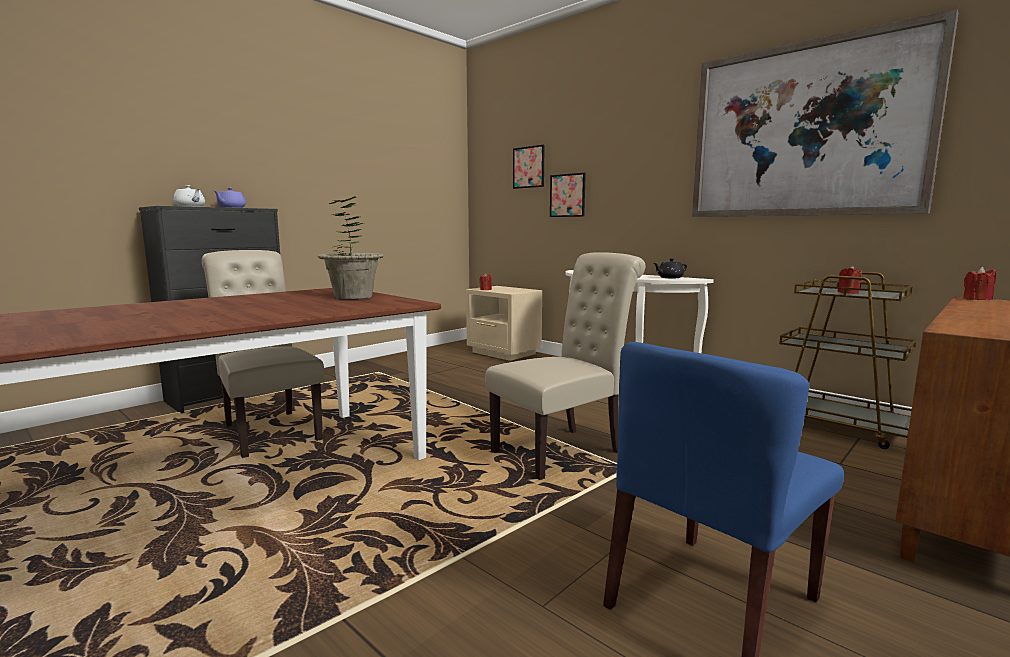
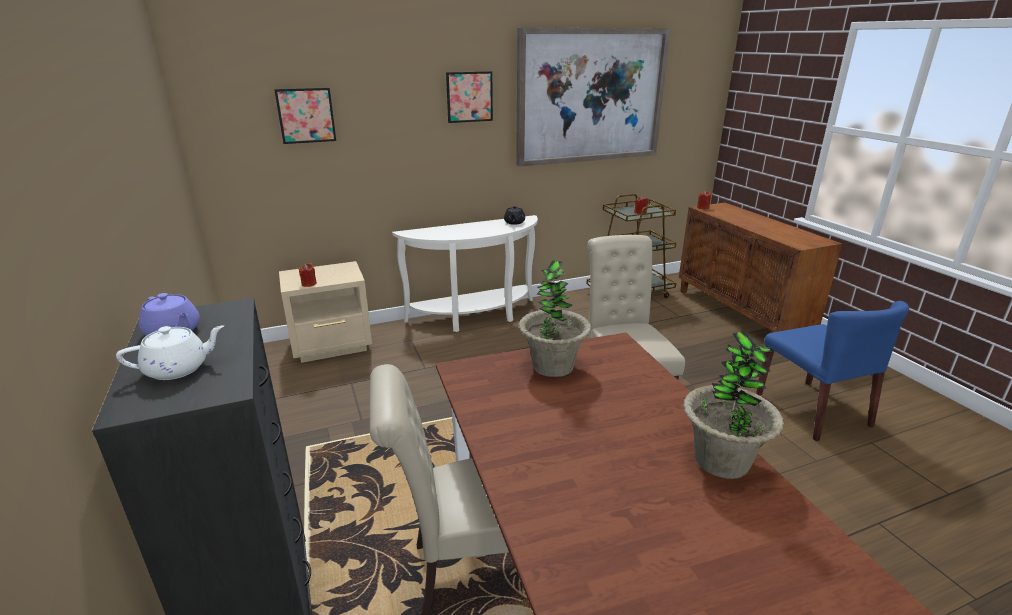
camera: 65 degrees left, 15 degrees up
picture [550,173,586,217] -> picture moved to [446,71,493,123]
none -> potted plant [683,331,784,479]

